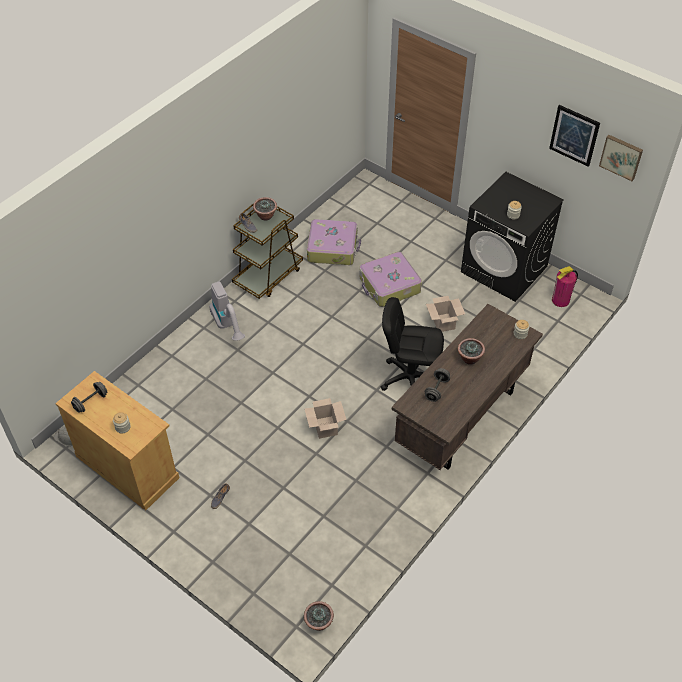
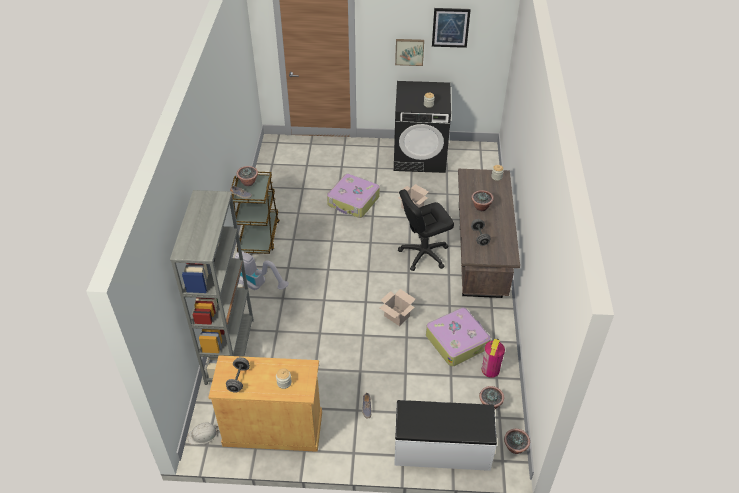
camera: 35 degrees left, 5 degrees down
suitcase [307,219,361,265] -> suitcase moved to [426,308,491,367]
fire extinguisher [552,266,578,307] -> fire extinguisher moved to [482,339,505,378]
picture [599,135,643,181] -> picture moved to [395,39,424,66]
none -> grey bookcase [170,190,254,385]
none -> white bench [394,400,497,471]
none -> potted plant [479,386,504,409]

